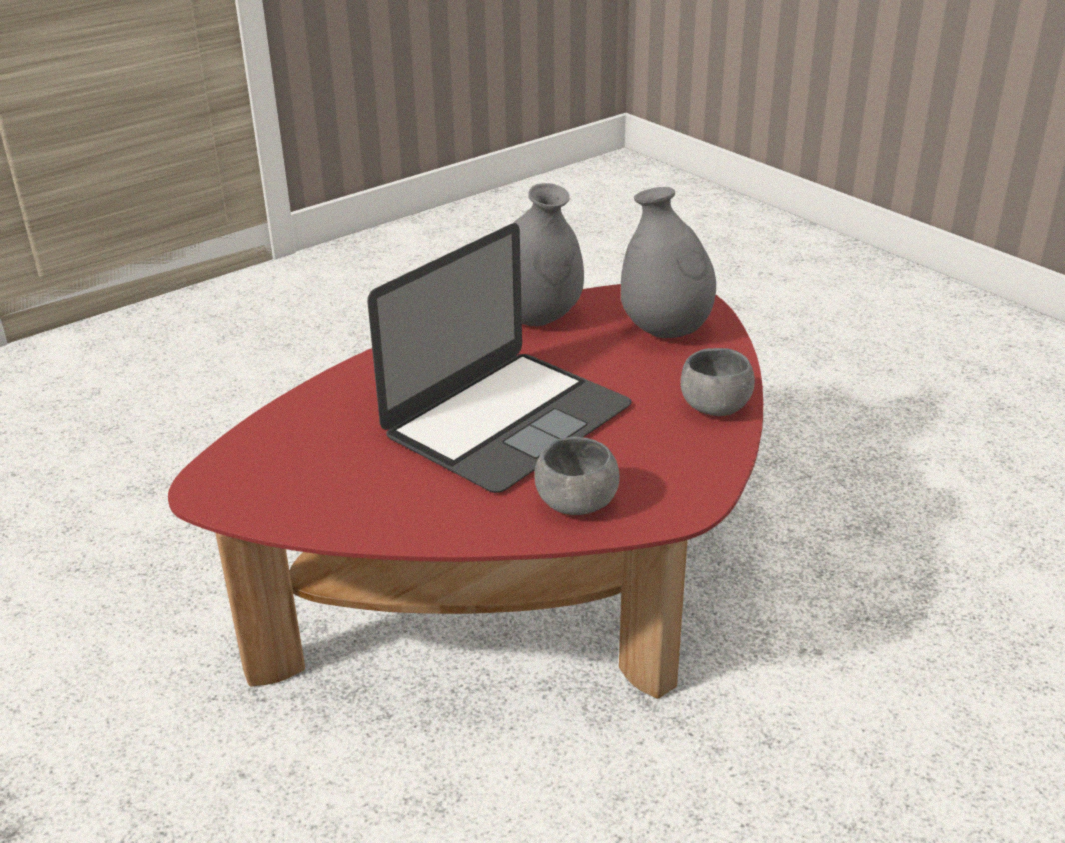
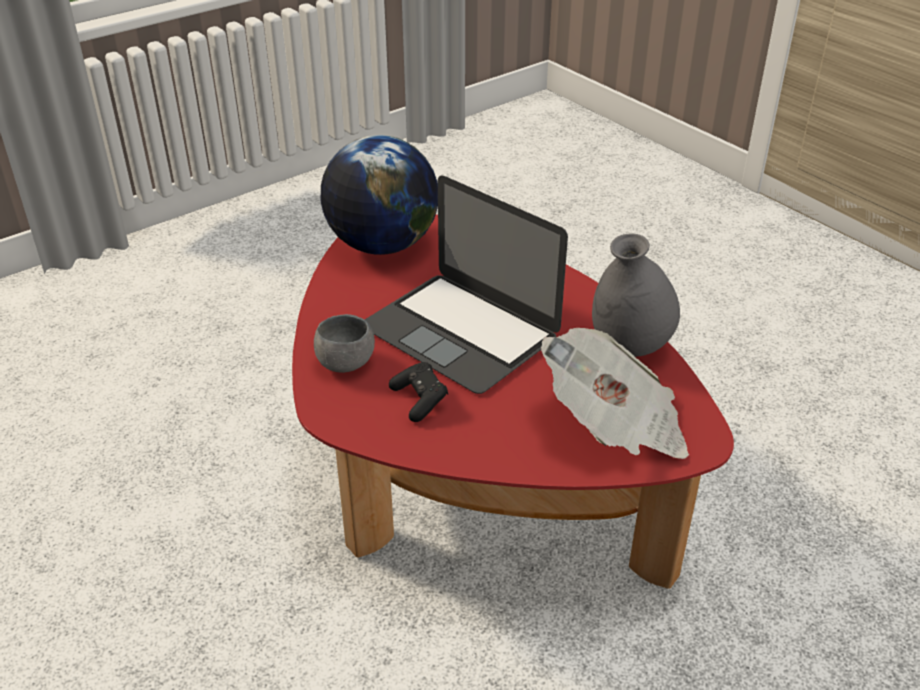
camera: 90 degrees right, 5 degrees up
grey vase [621,187,716,338] -> newspaper [541,328,689,459]
grey bowl [680,348,755,416] -> none
none -> globe [321,135,438,255]
none -> black game controller [389,362,448,422]

